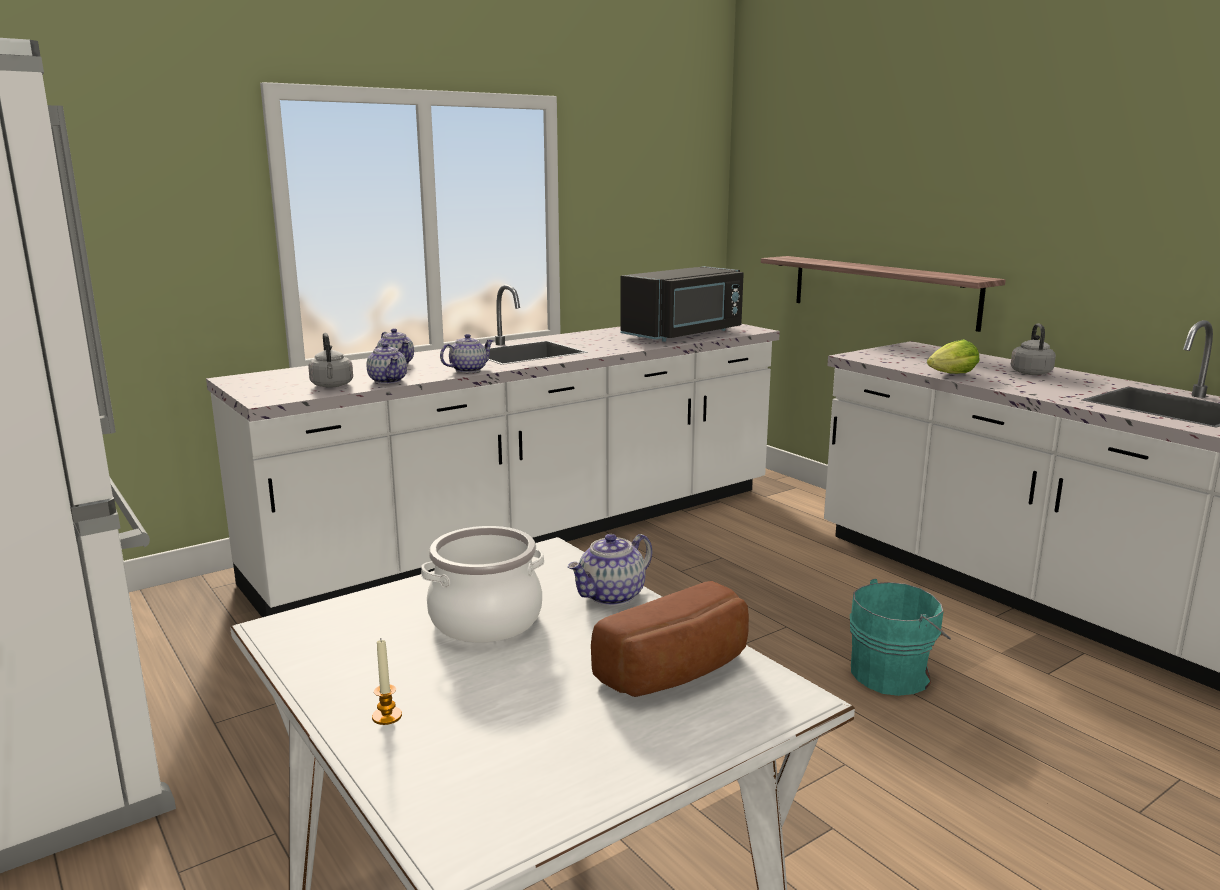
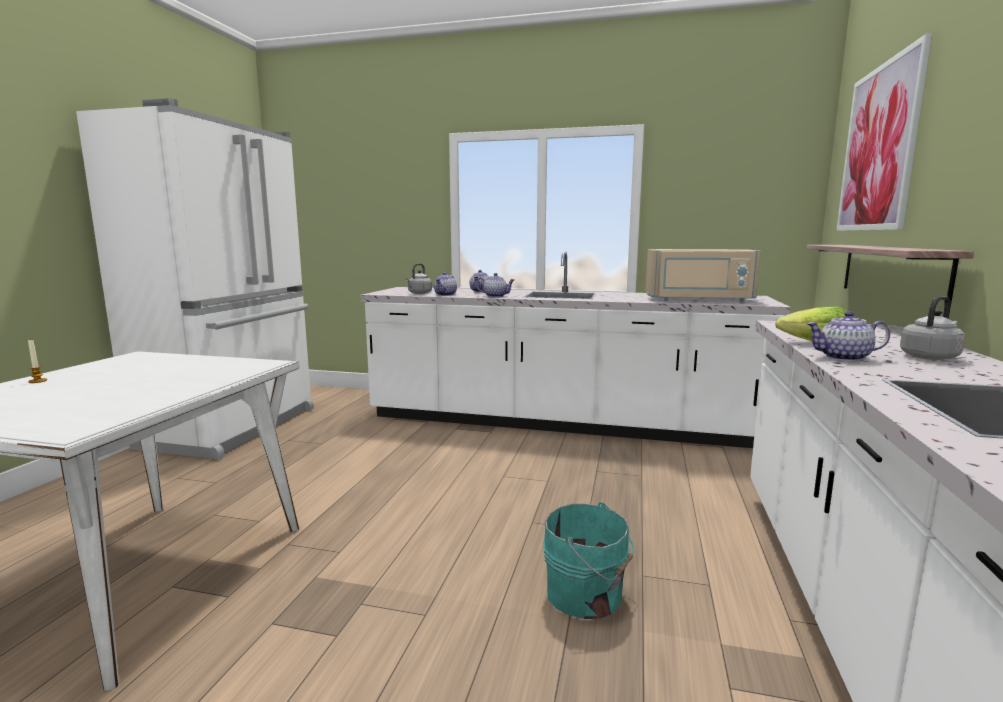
camera: 50 degrees right, 5 degrees down
cooking pot [421,526,544,642] -> none
teapot [568,534,652,606] -> teapot moved to [806,312,890,361]
bread [591,581,749,697] -> none
black microwave [620,266,744,342] -> beige microwave [646,249,761,302]
none -> picture [836,33,932,231]

